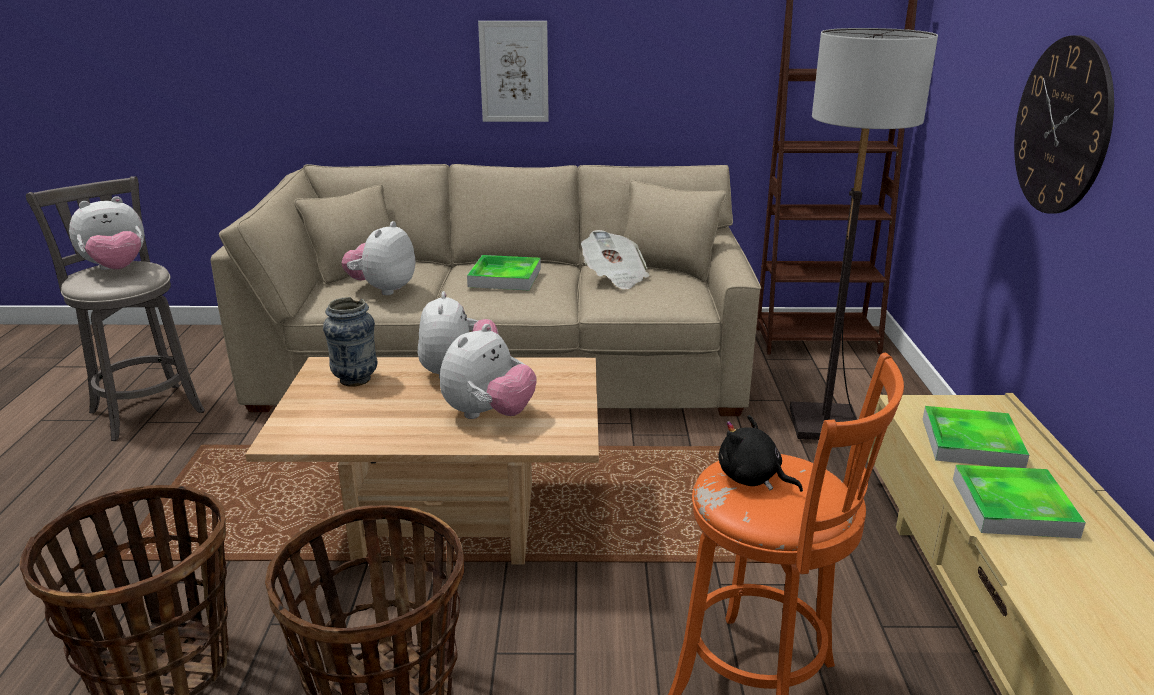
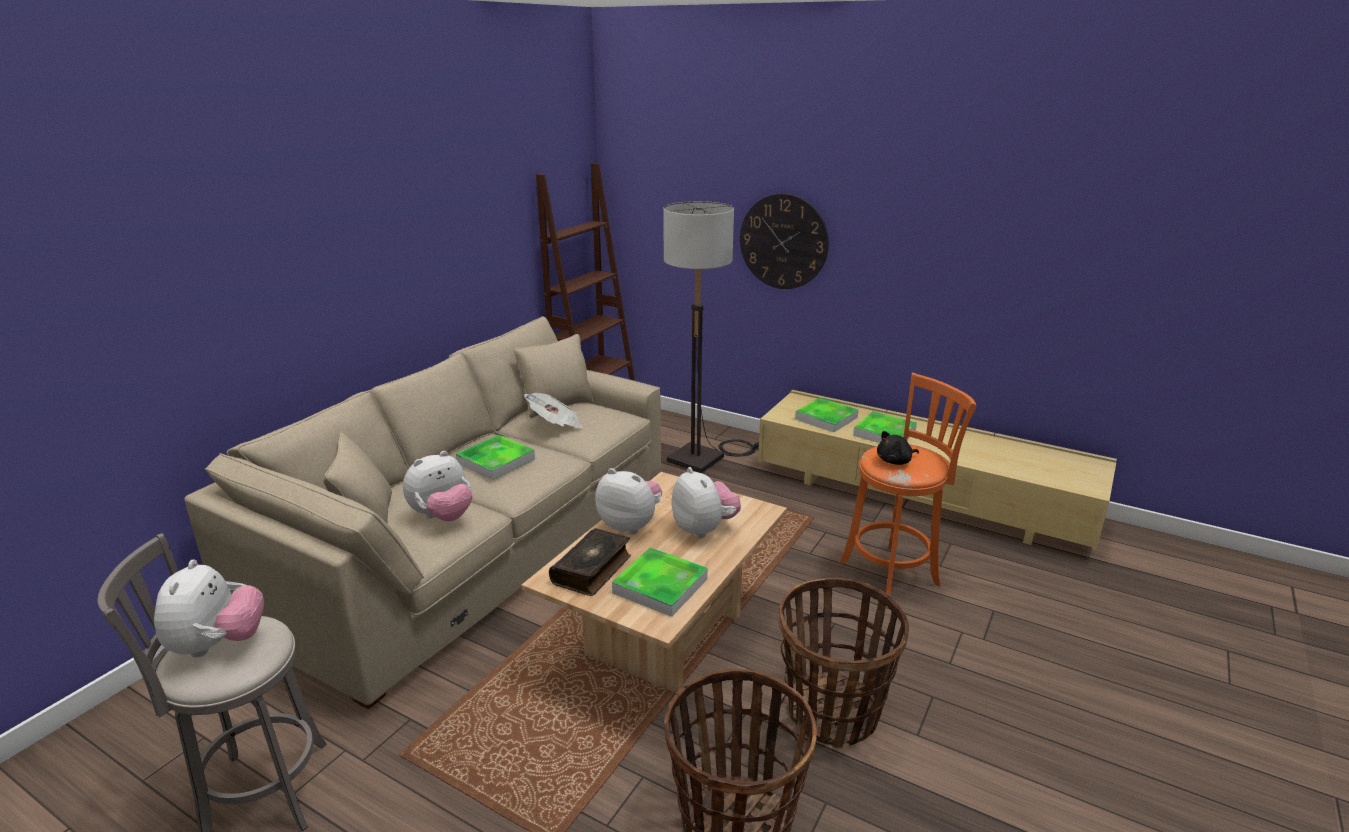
camera: 60 degrees left, 0 degrees up
vase [323,297,377,387] -> book [549,528,631,596]
plush toy [342,221,416,295] -> plush toy turned 90 degrees counterclockwise [403,451,472,521]
picture [478,21,549,122] -> none
none -> tray [612,548,708,617]

